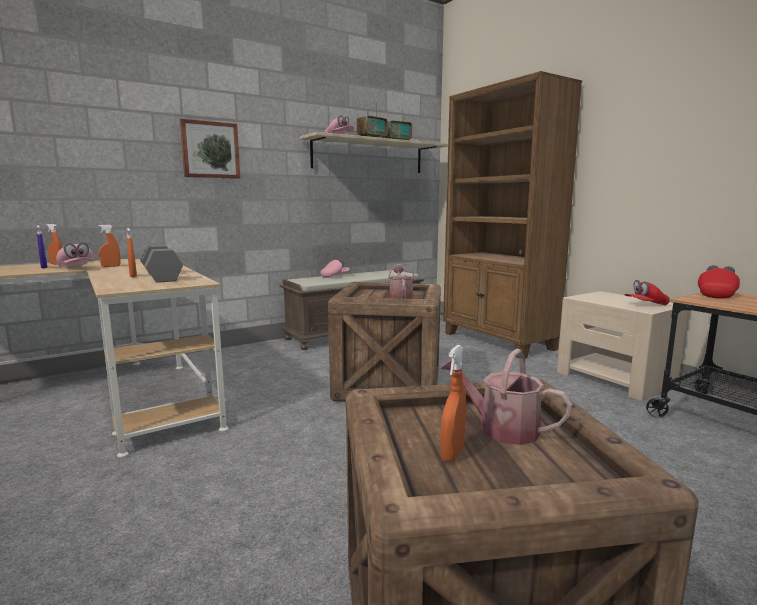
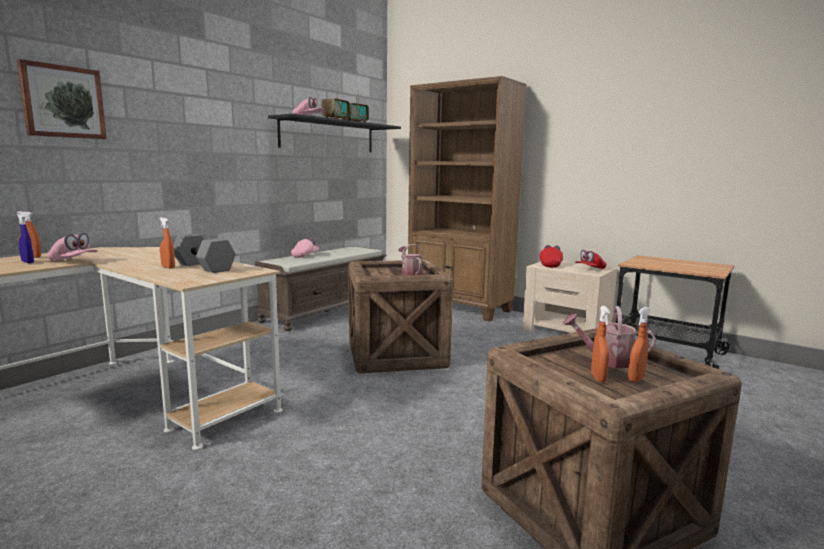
camera: 20 degrees left, 0 degrees up
orange spray bottle [98,225,121,267] -> orange spray bottle moved to [628,307,649,383]
picture [180,119,240,179] -> picture moved to [17,59,107,139]
beige shelf [300,132,448,173] -> black shelf [268,114,401,152]
red cap [698,265,740,299] -> red cap moved to [540,245,563,267]

